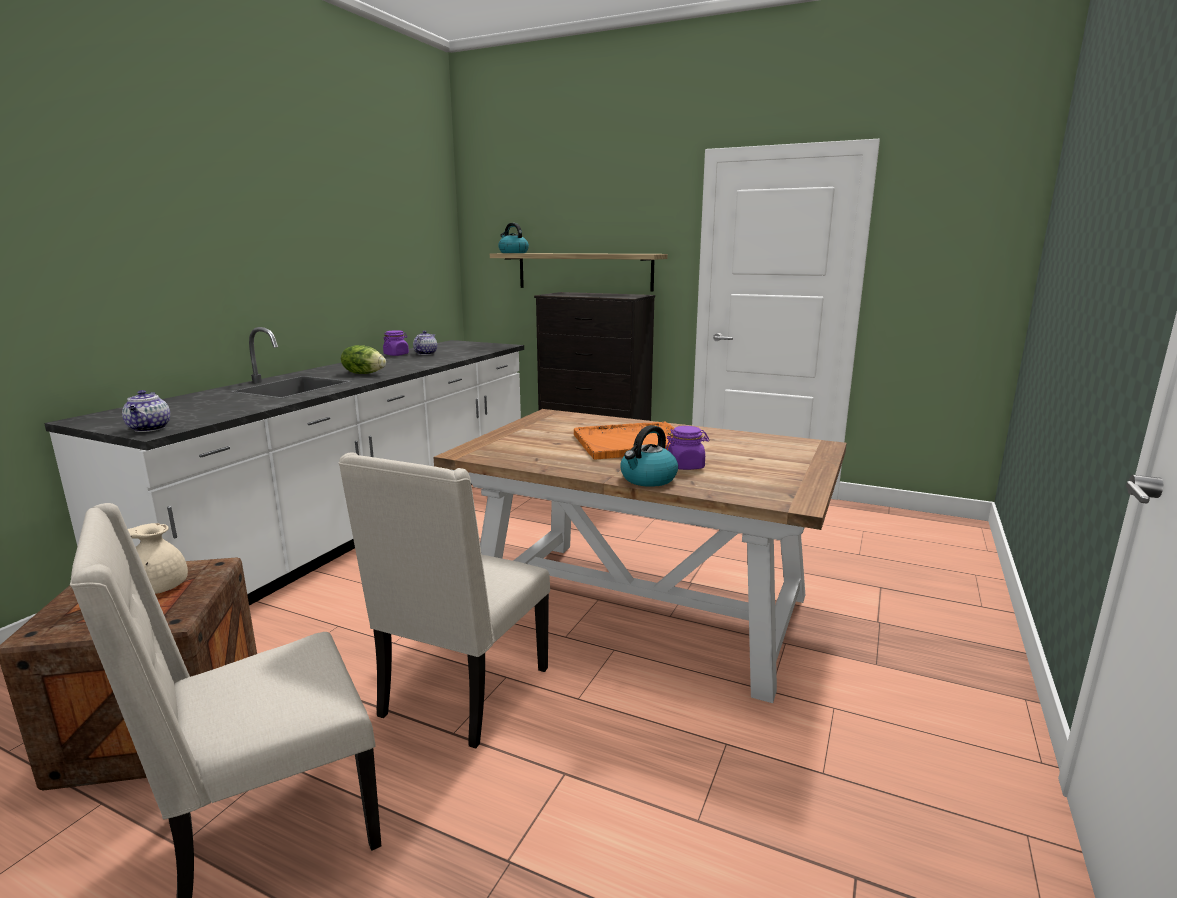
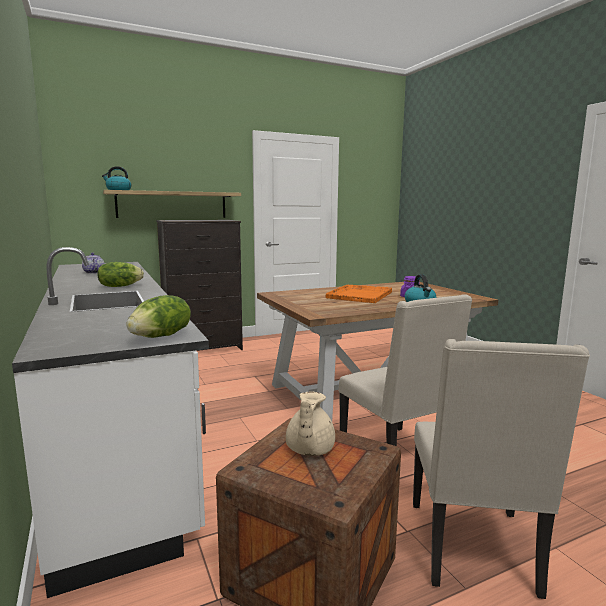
camera: 50 degrees left, 5 degrees down
teapot [122,390,170,432] -> lettuce [127,295,191,338]
purple jar [383,330,409,356] -> none

